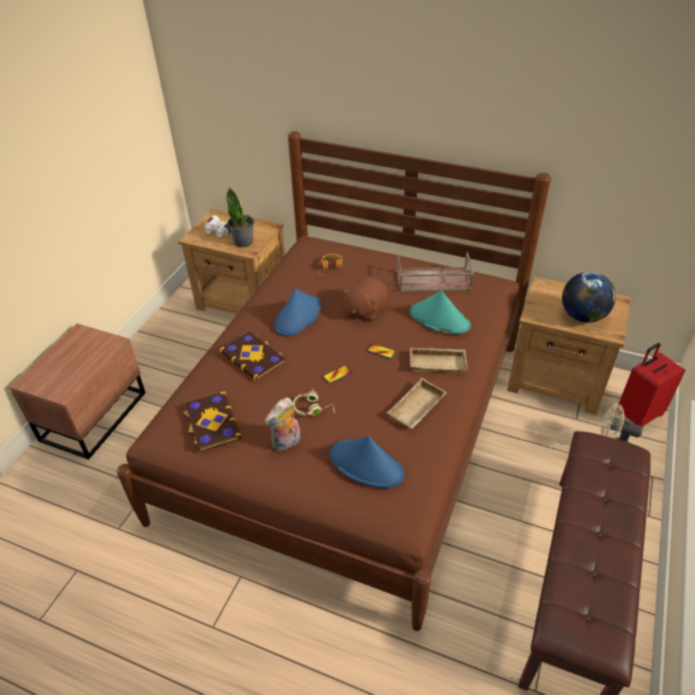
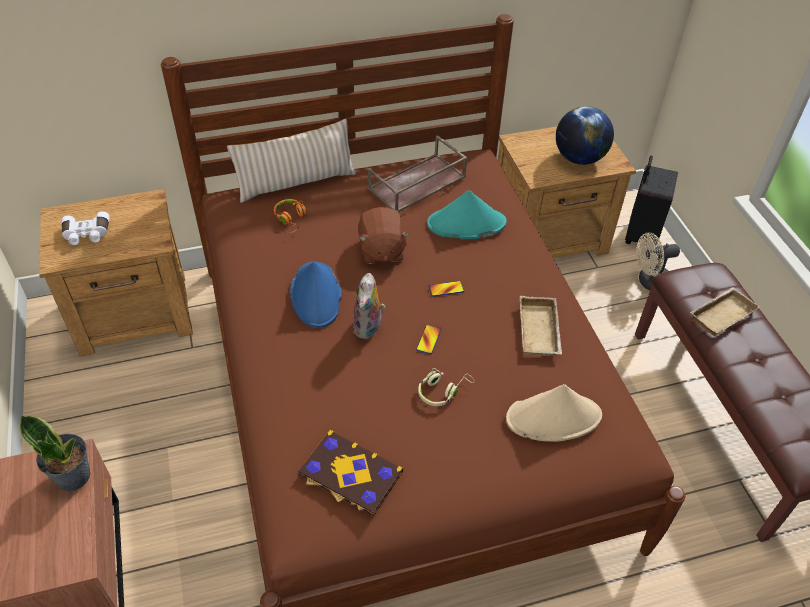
camera: 40 degrees left, 5 degrees up
book [220,331,285,381] -> none
potted plant [226,187,254,247] -> potted plant moved to [19,415,90,491]
plush toy [264,397,301,451] -> plush toy moved to [353,273,385,339]
blue hat [330,436,404,488] -> beige hat [506,384,602,442]
beige tray [410,347,468,373] -> beige tray moved to [690,287,760,336]
red suitcase [617,343,685,428] -> black suitcase [625,156,678,247]
none -> beige pillow [227,119,356,203]

